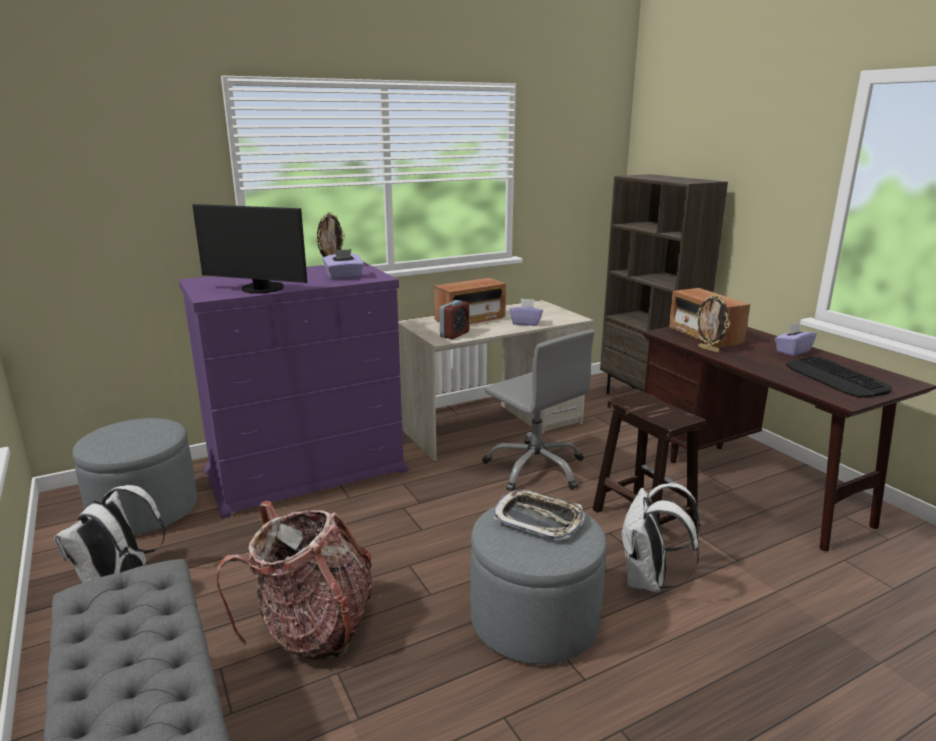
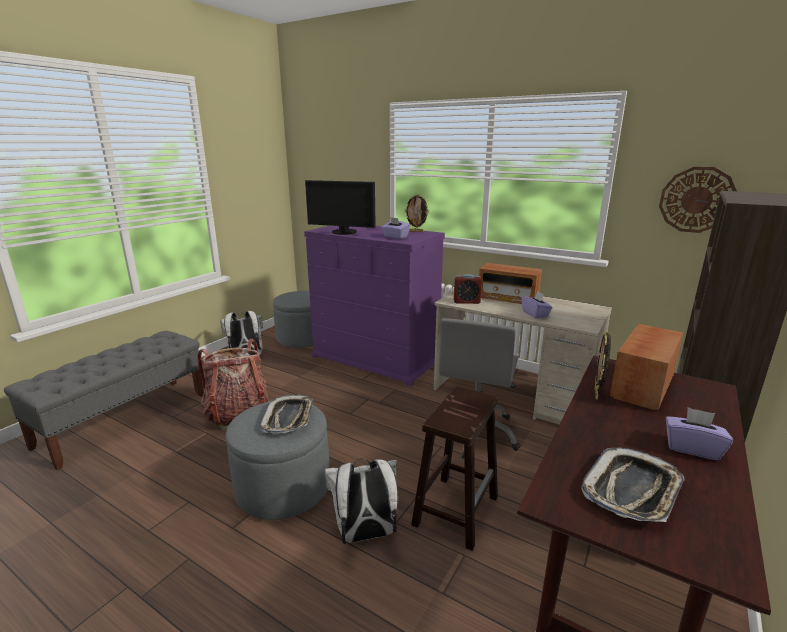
camera: 60 degrees right, 0 degrees up
monitor [192,204,308,294] -> monitor turned 60 degrees counterclockwise [305,180,376,235]
keyboard [786,356,892,398] -> tray [581,447,684,522]
none -> wall clock [659,167,737,233]

